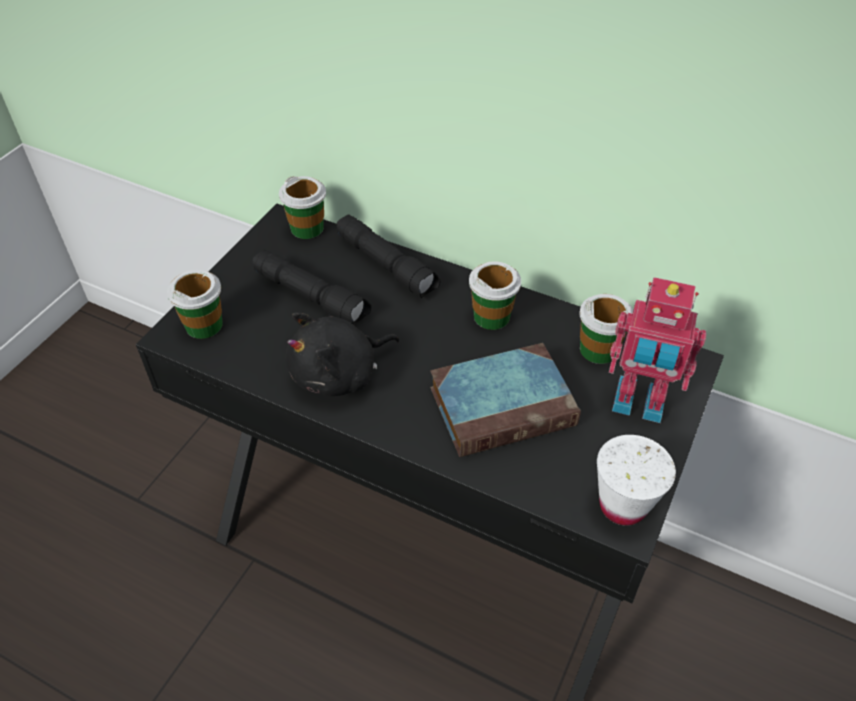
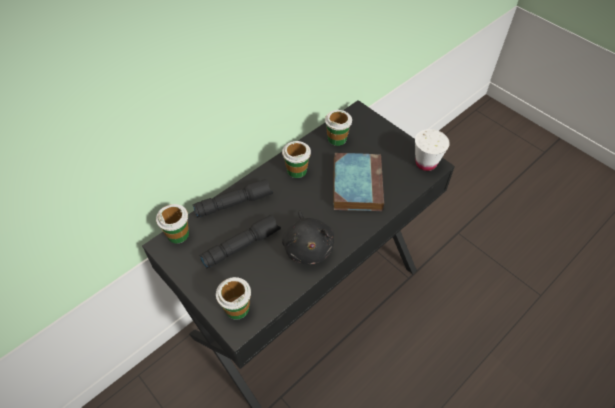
camera: 70 degrees left, 5 degrees up
toy robot [609,277,706,423] -> none

